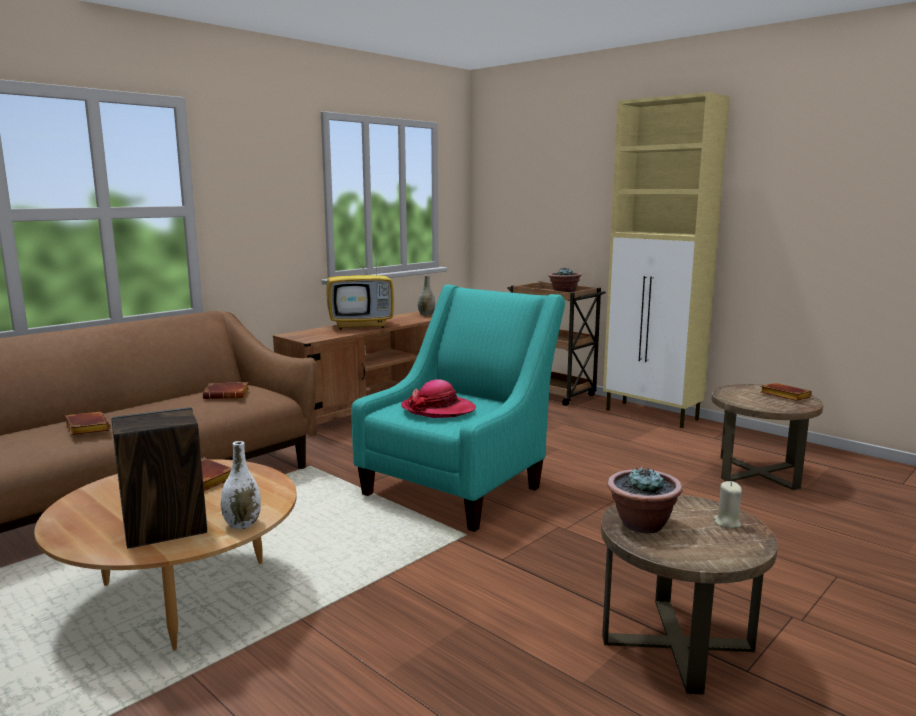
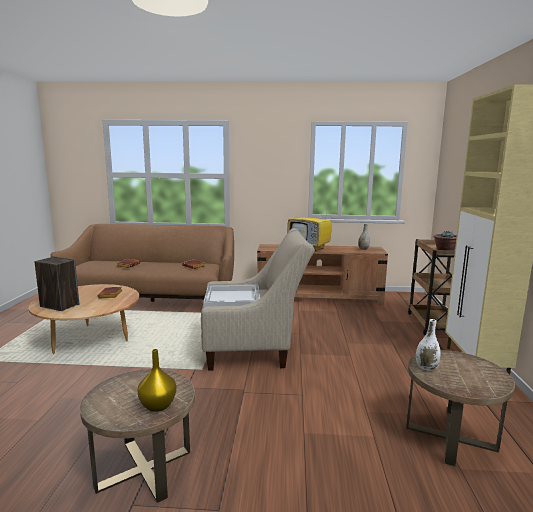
camera: 50 degrees right, 0 degrees up
white vase [221,441,261,529] -> white vase moved to [416,319,441,371]
turquoise armchair [351,284,565,532] -> beige armchair [201,228,315,371]
hat [401,379,476,418] -> white tray [204,285,260,307]
potted plant [607,466,683,533] -> none
beige candle [714,481,742,529] -> yellow vase [138,349,177,412]
brown book [761,383,812,401] -> none

